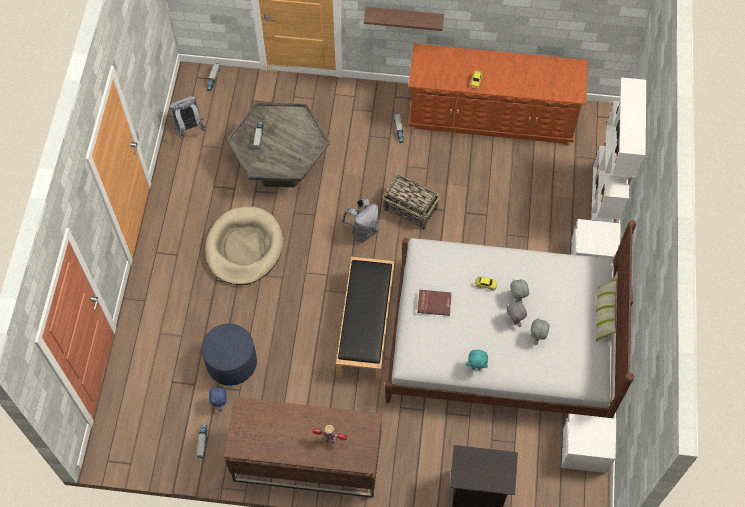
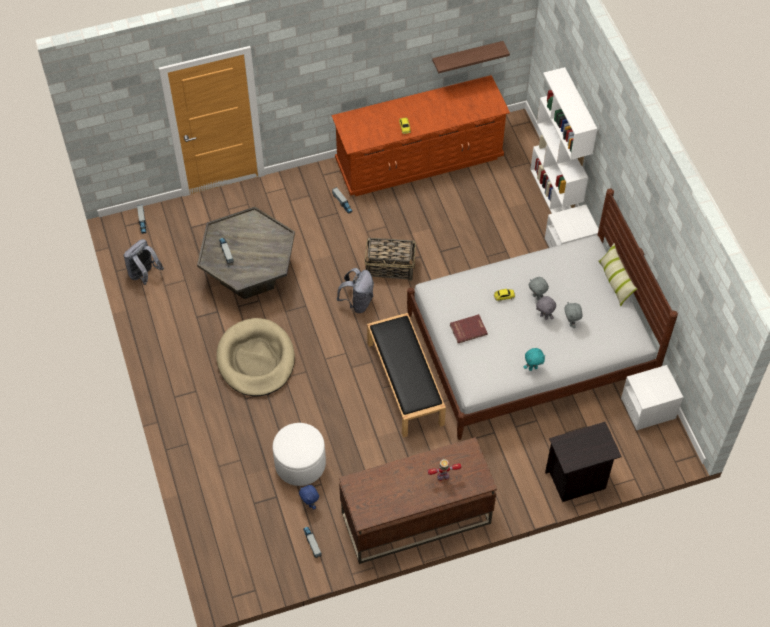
camera: 25 degrees left, 5 degrees down
blue ottoman [202,324,257,385] -> white ottoman [273,423,326,486]
shelf [364,7,444,31] -> shelf moved to [432,41,510,73]

